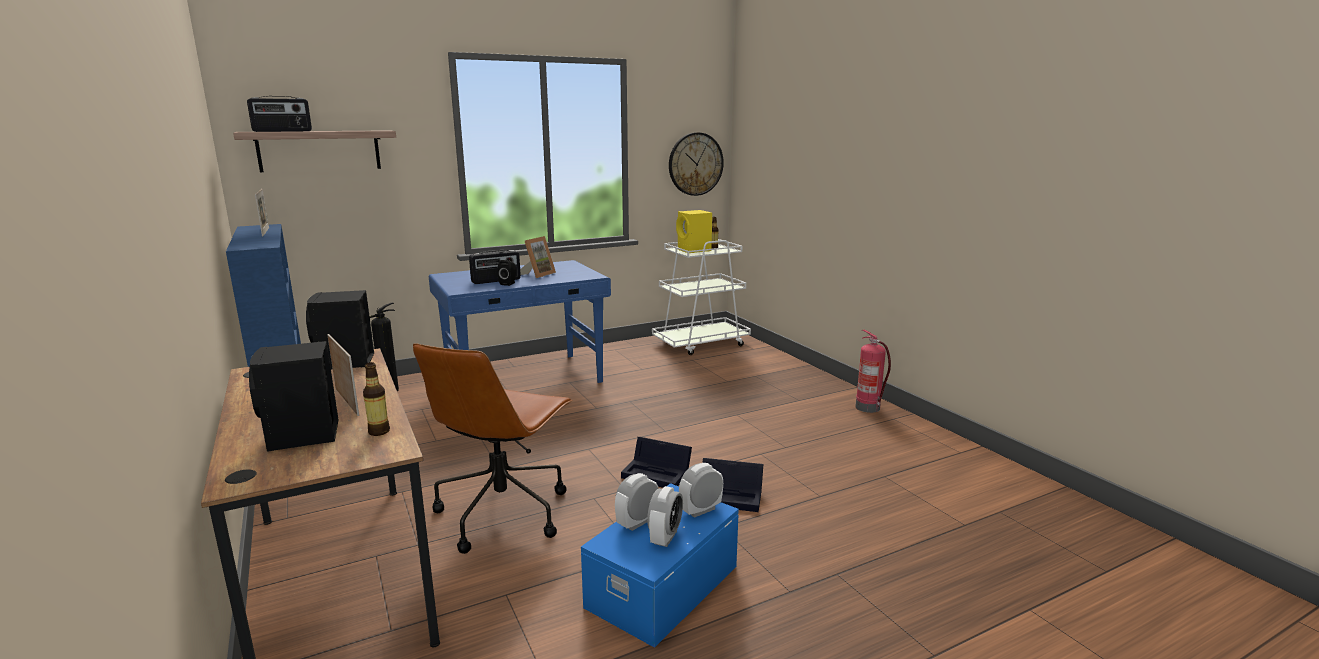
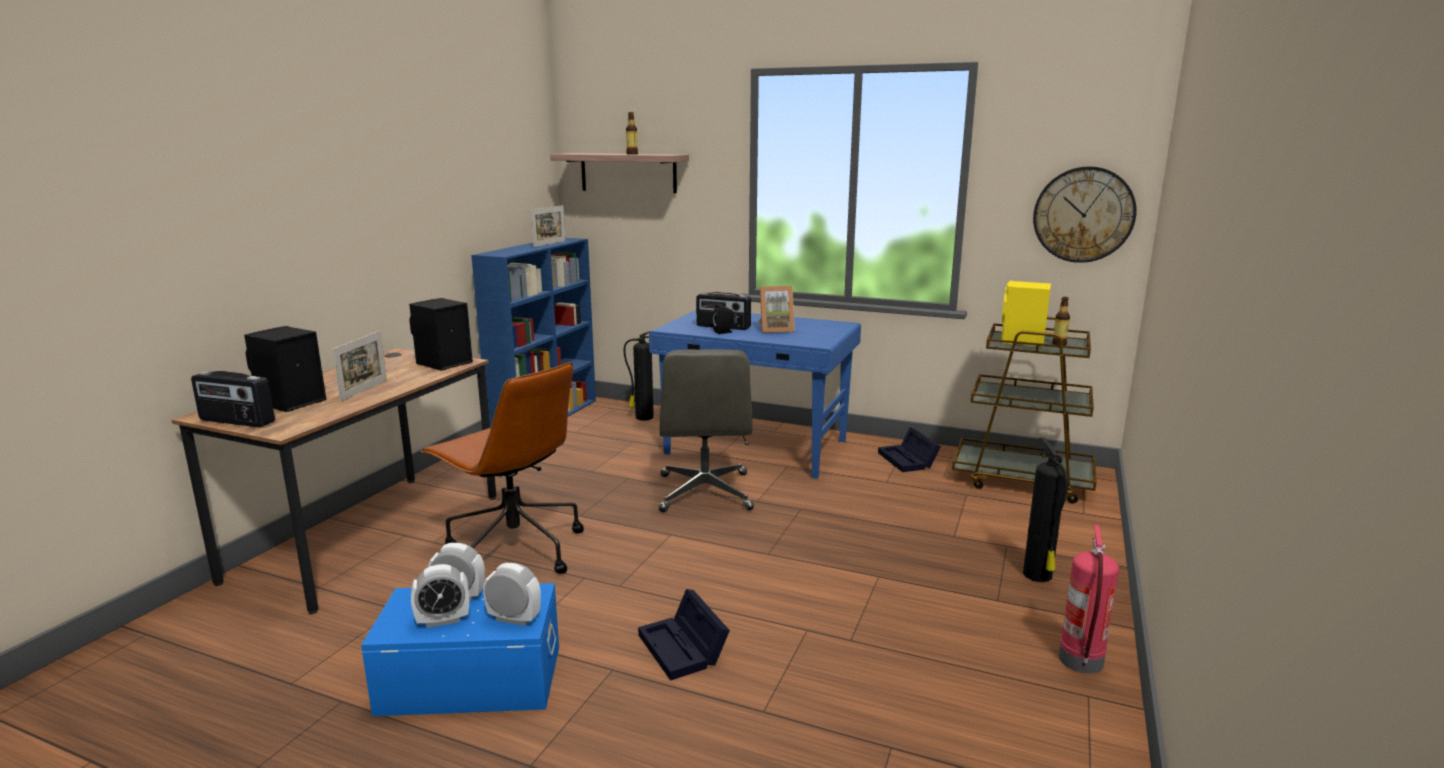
camera: 50 degrees right, 0 degrees up
radio [247,96,312,132] -> radio moved to [191,371,275,427]
bottle [363,362,390,436] -> bottle moved to [626,112,638,155]
brown office chair [413,343,573,554] -> brown office chair turned 120 degrees counterclockwise [421,362,584,574]
black storage box [621,437,692,488] -> black storage box moved to [878,427,941,472]
white cart [652,239,751,355] -> brown cart [952,317,1097,503]
none -> grey office chair [659,349,754,512]
none -> fire extinguisher [1023,437,1068,582]

